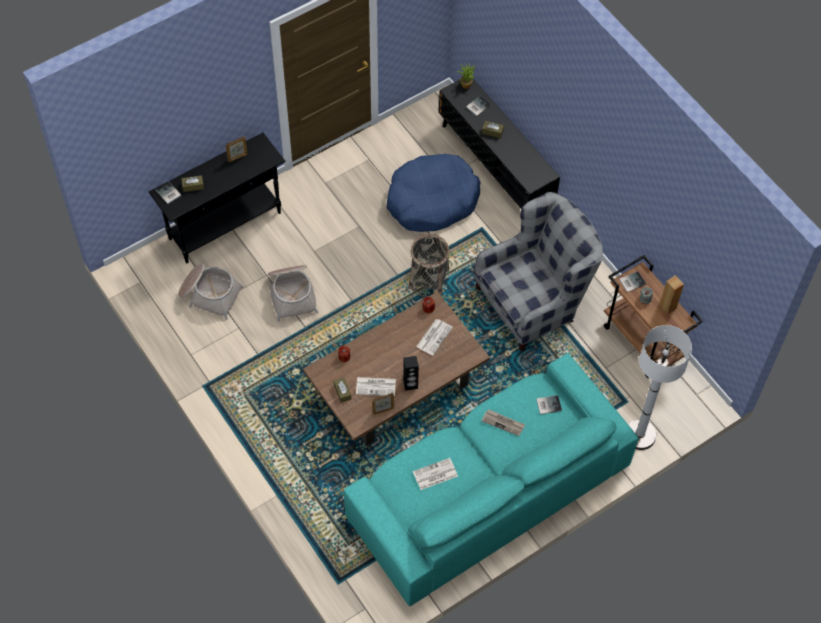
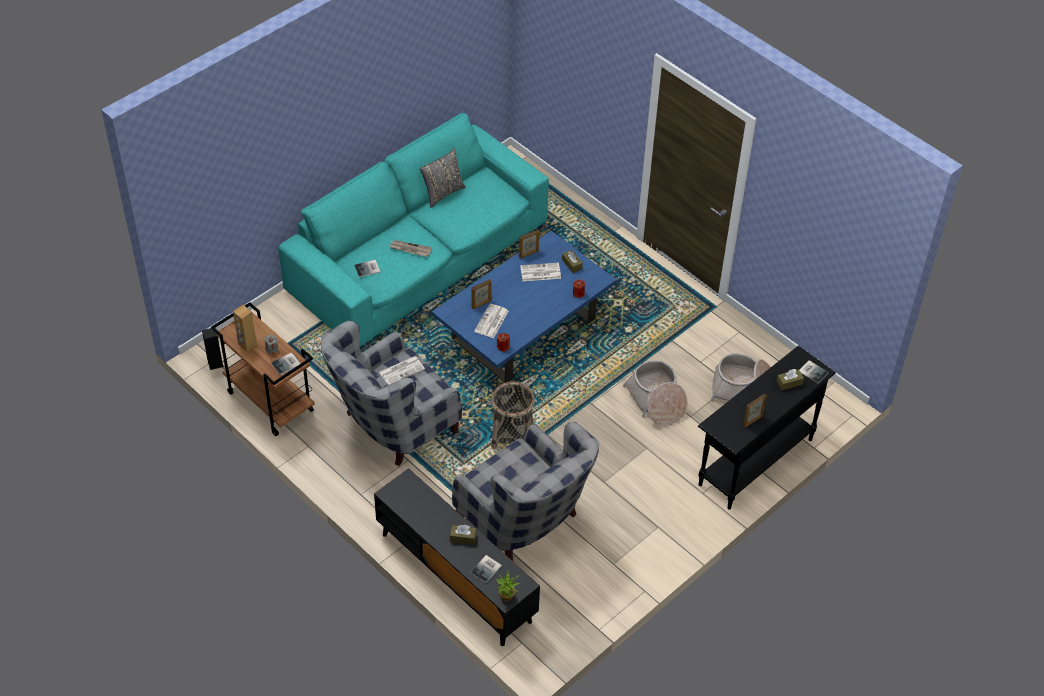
camera: 170 degrees right, 10 degrees down
brown coffee table [303,292,490,446] -> blue coffee table [432,231,617,383]
blue dog bed [386,154,480,232] -> grey armchair [452,422,599,562]
black speaker [403,356,419,391] -> black speaker moved to [202,328,223,370]
newspaper [413,458,458,490] -> newspaper moved to [379,356,425,385]
white floor lamp [628,325,692,450] -> none
none -> grey pillow [419,148,466,208]
none -> picture frame [471,279,492,309]

